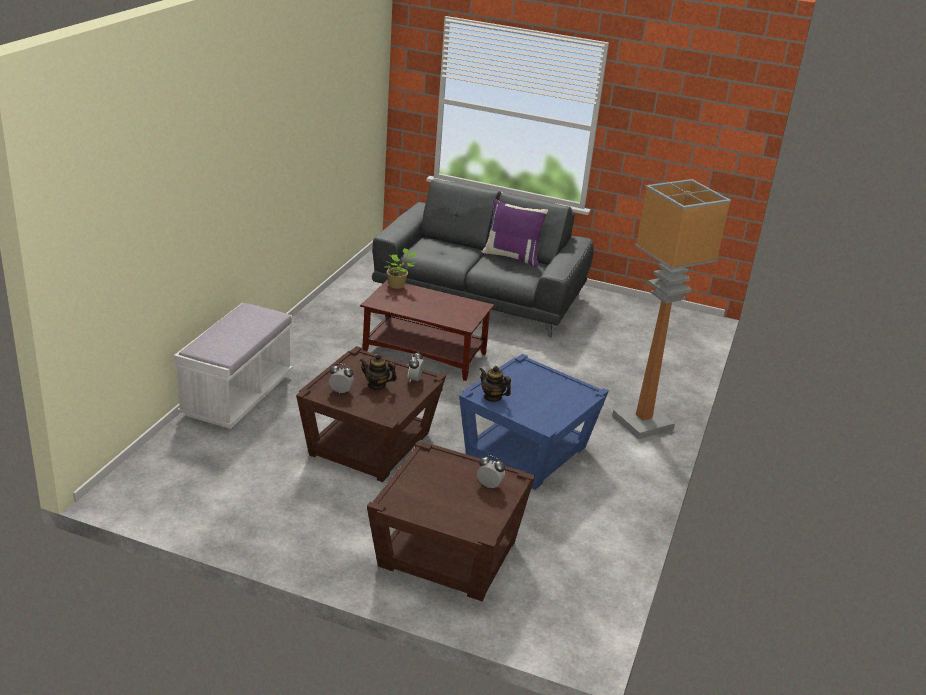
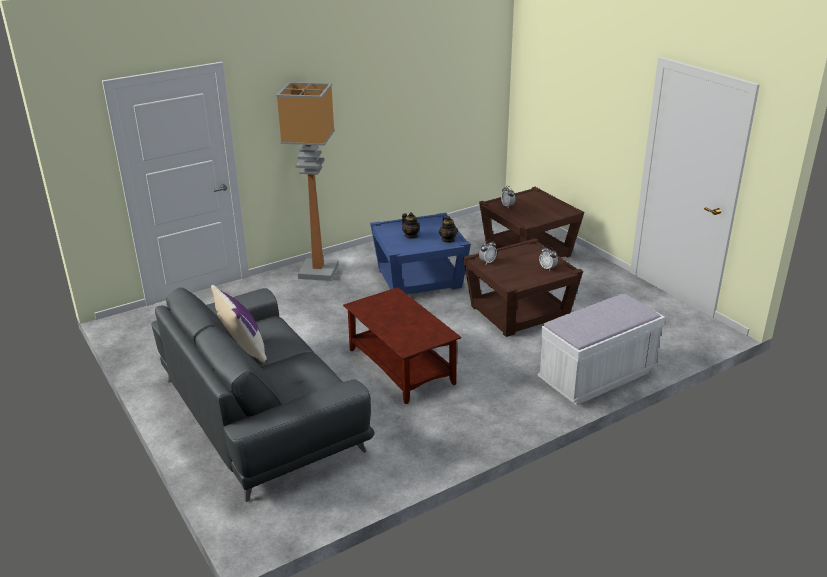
camera: 140 degrees left, 0 degrees up
teapot [359,354,397,390] -> teapot moved to [402,212,420,239]
potted plant [385,248,417,289] -> none

